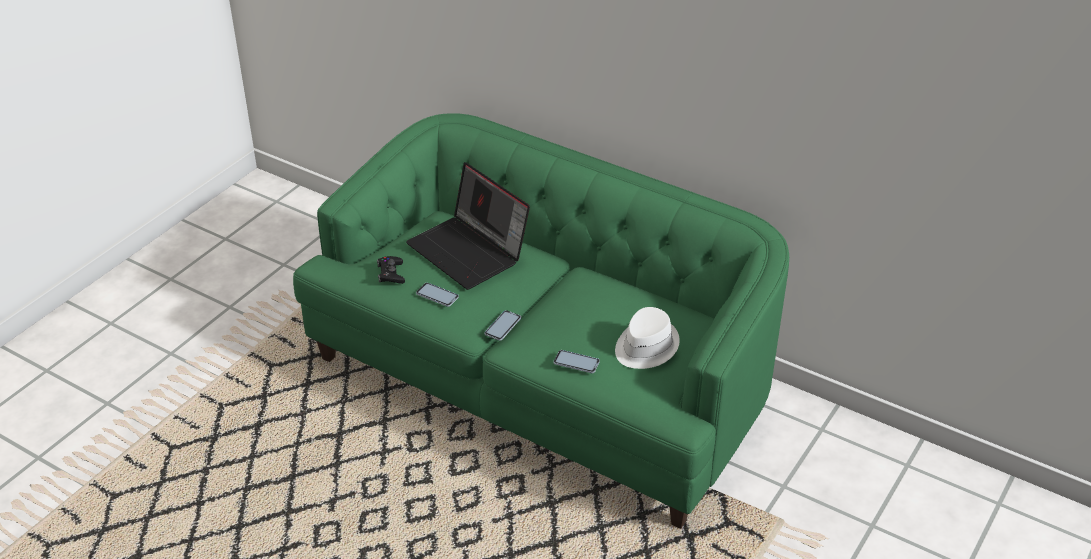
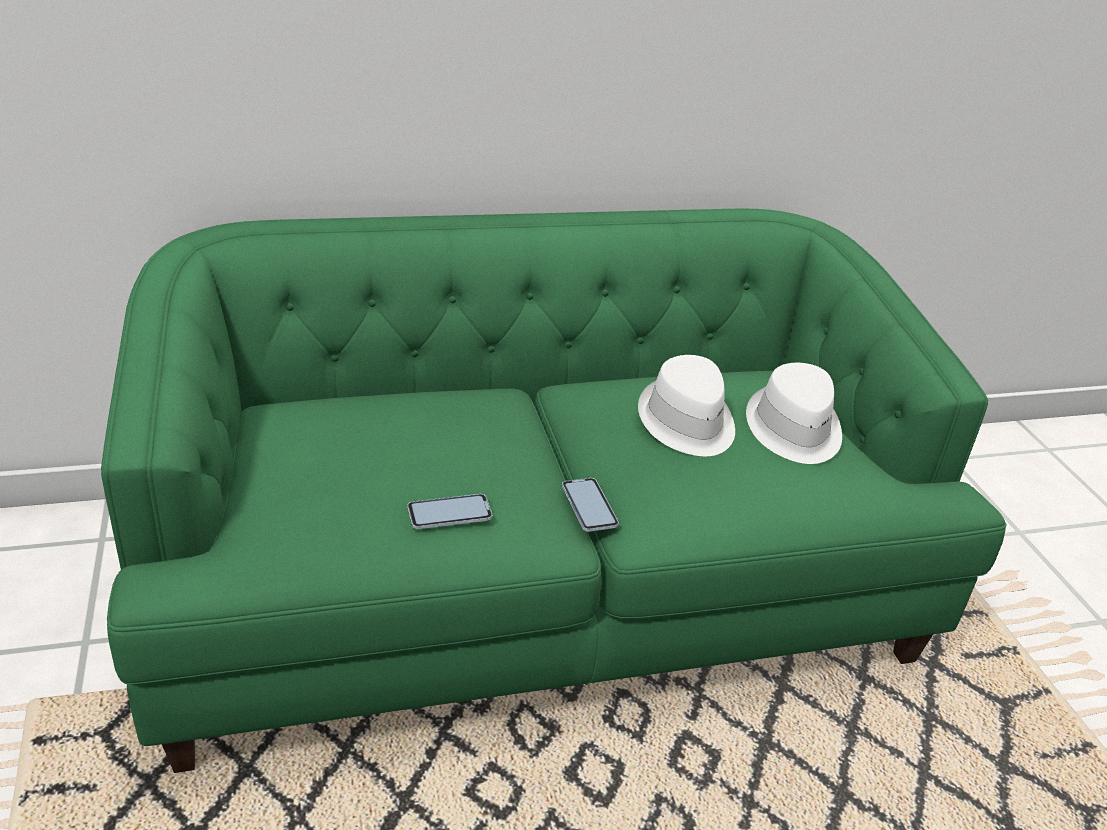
camera: 50 degrees left, 5 degrees down
black game controller [377,256,405,284] -> none
laptop [406,162,530,290] -> none
phone [554,350,600,373] -> none
none -> white hat [638,355,735,456]

